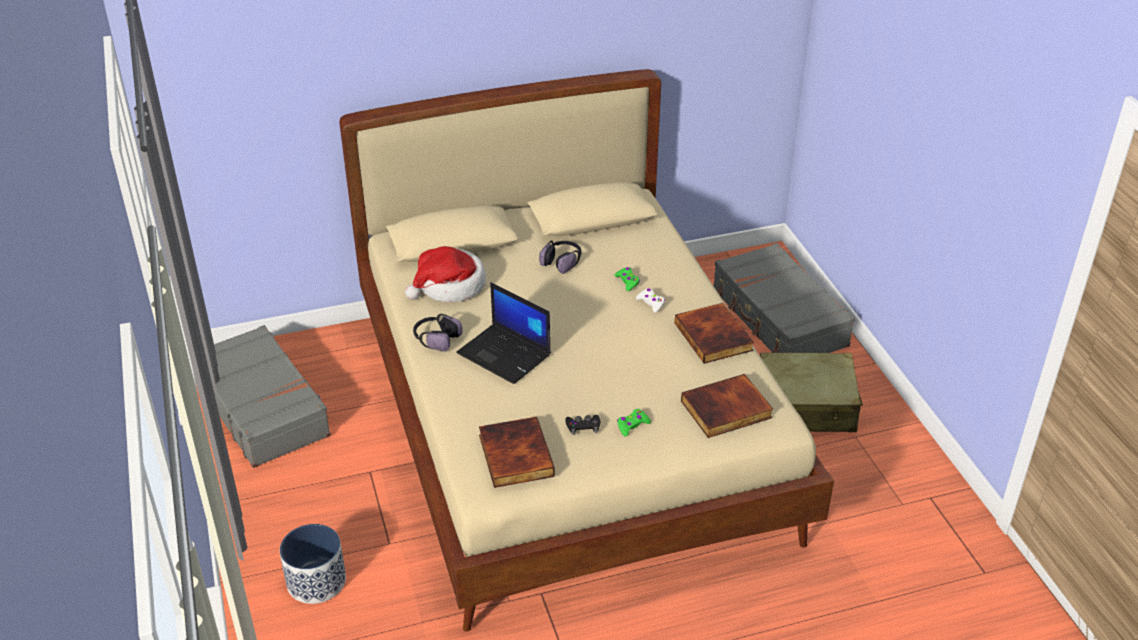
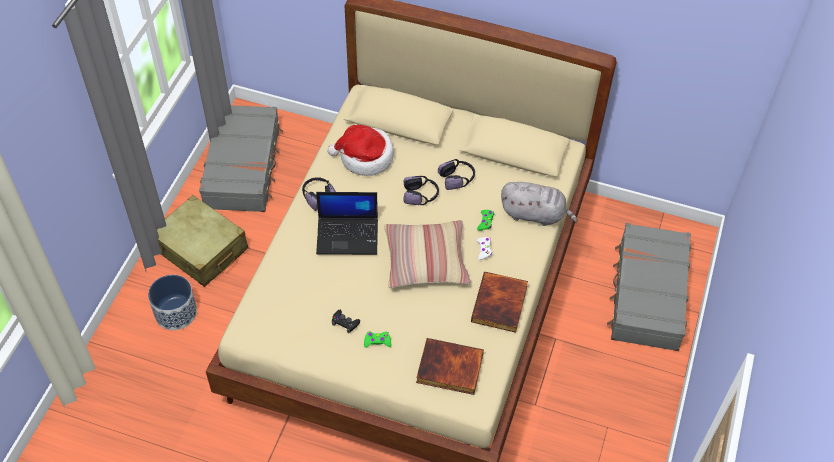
camera: 35 degrees right, 15 degrees up
laptop [456,282,551,384] -> laptop turned 75 degrees counterclockwise [316,192,378,255]
book [479,417,555,488] -> none
beige suitcase [760,352,863,432] -> beige suitcase moved to [157,195,248,287]
none -> pillow [384,220,471,288]
none -> headphones [403,176,439,205]
none -> grey plush toy [501,182,578,226]

